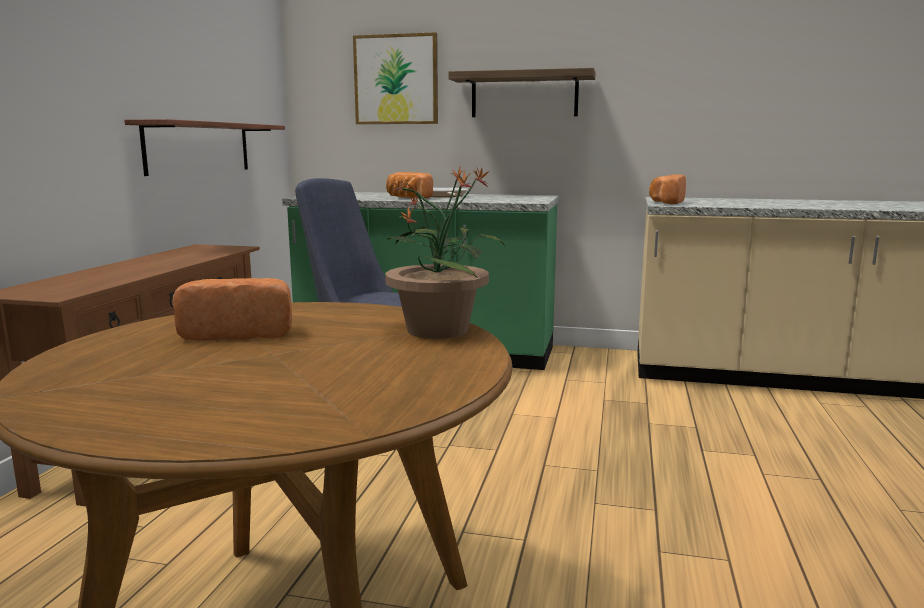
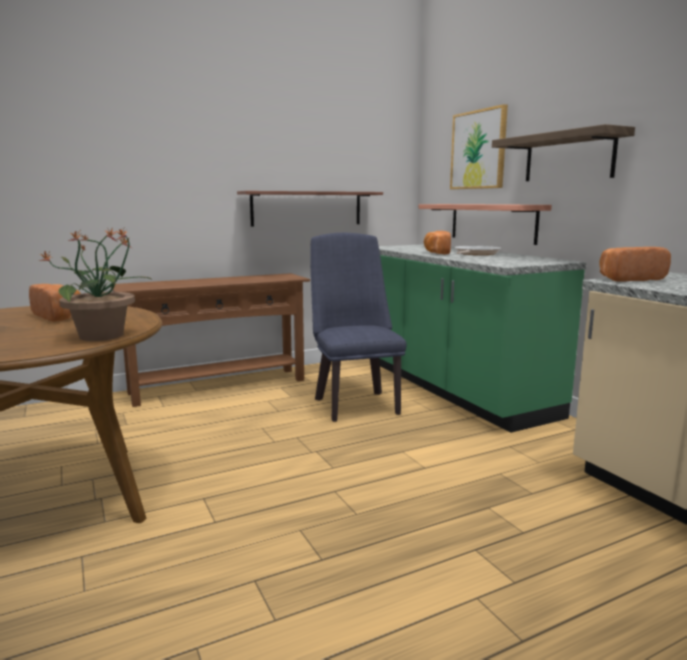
camera: 50 degrees right, 0 degrees up
none -> shelf [419,204,552,245]

